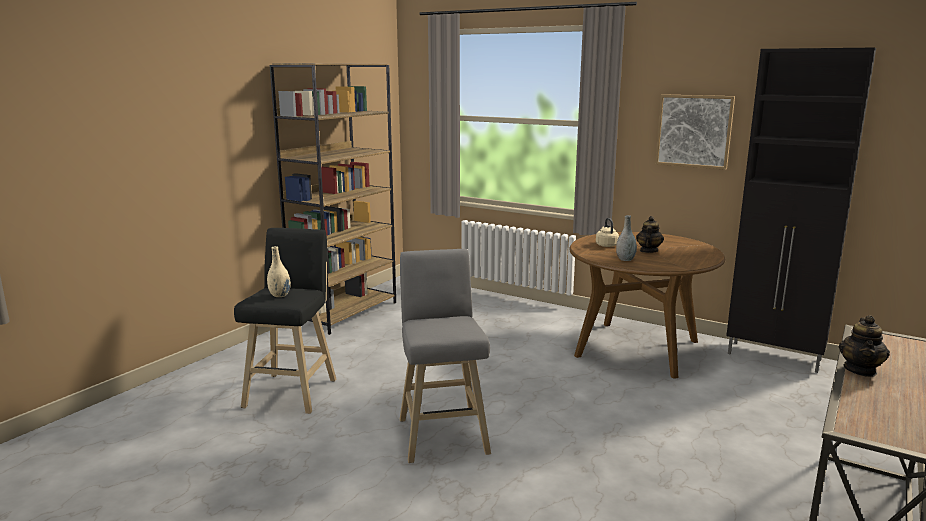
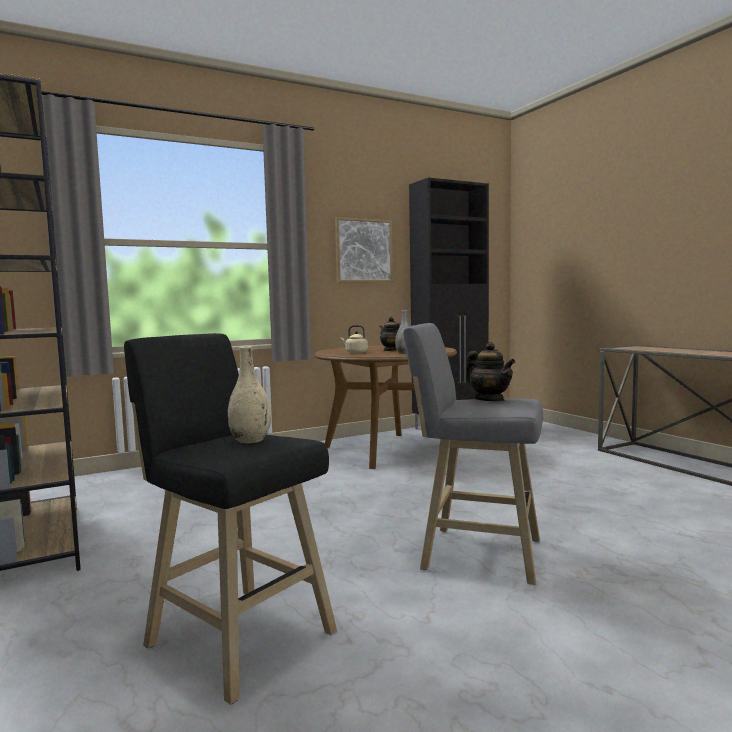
camera: 60 degrees left, 10 degrees down
teapot [839,315,890,377] -> teapot moved to [466,342,515,401]

